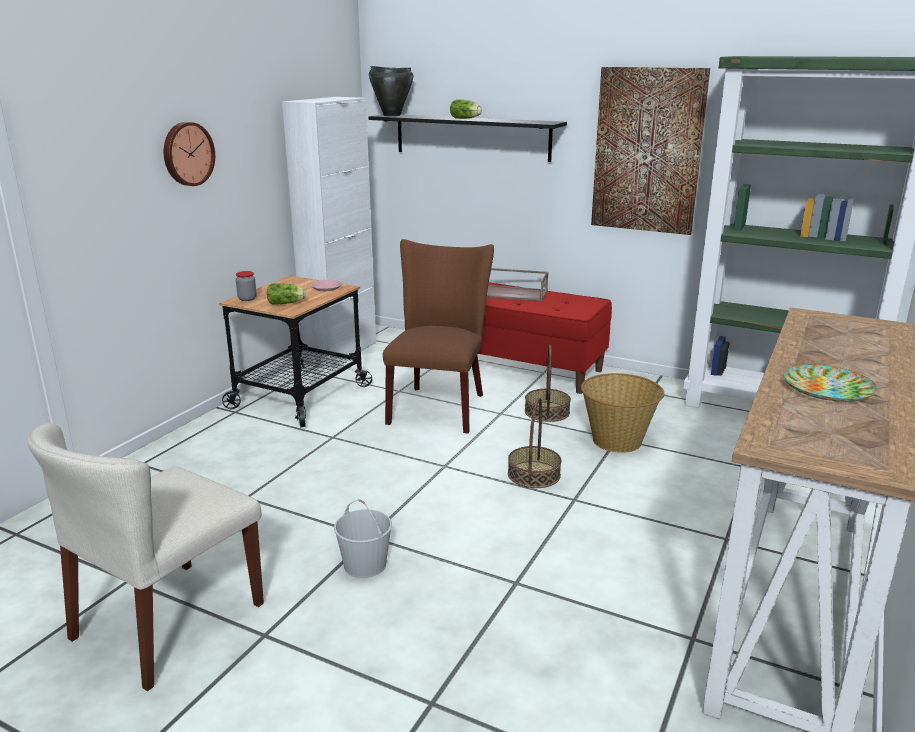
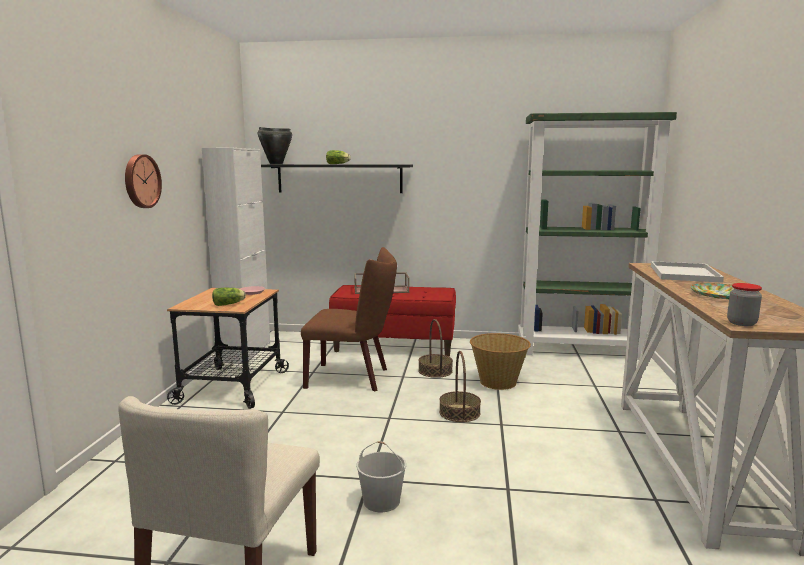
camera: 20 degrees left, 10 degrees down
jar [236,271,257,301] -> jar moved to [727,283,762,326]
brown chair [383,239,494,433] -> brown chair turned 105 degrees clockwise [301,247,397,391]
picture [591,67,710,235] -> none
none -> white tray [651,261,724,283]

